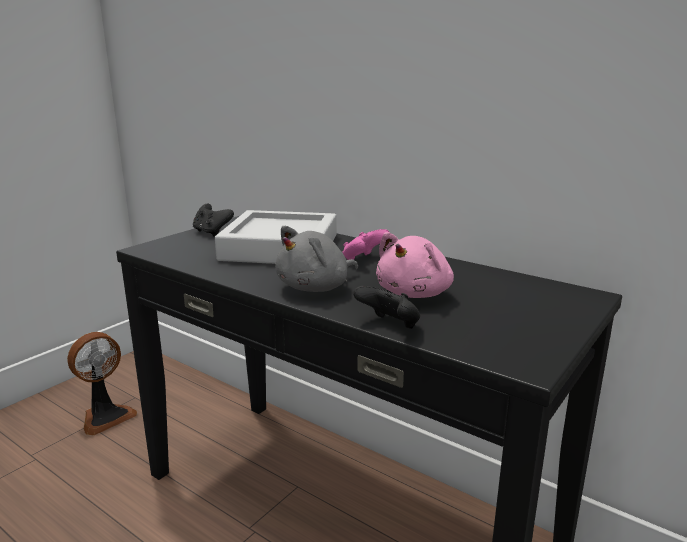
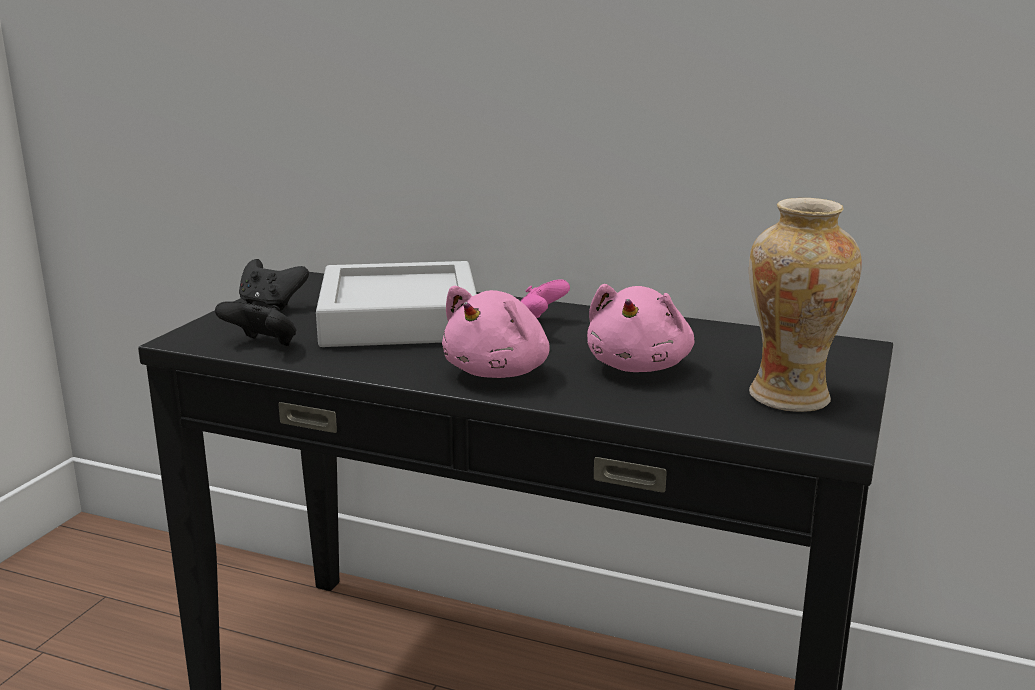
camera: 15 degrees left, 0 degrees up
fan [67,332,137,435] -> none
grey plush toy [275,226,358,292] -> pink plush toy [442,286,550,378]
black game controller [353,286,420,329] -> black game controller moved to [215,301,296,346]
none -> vase [749,198,862,412]

